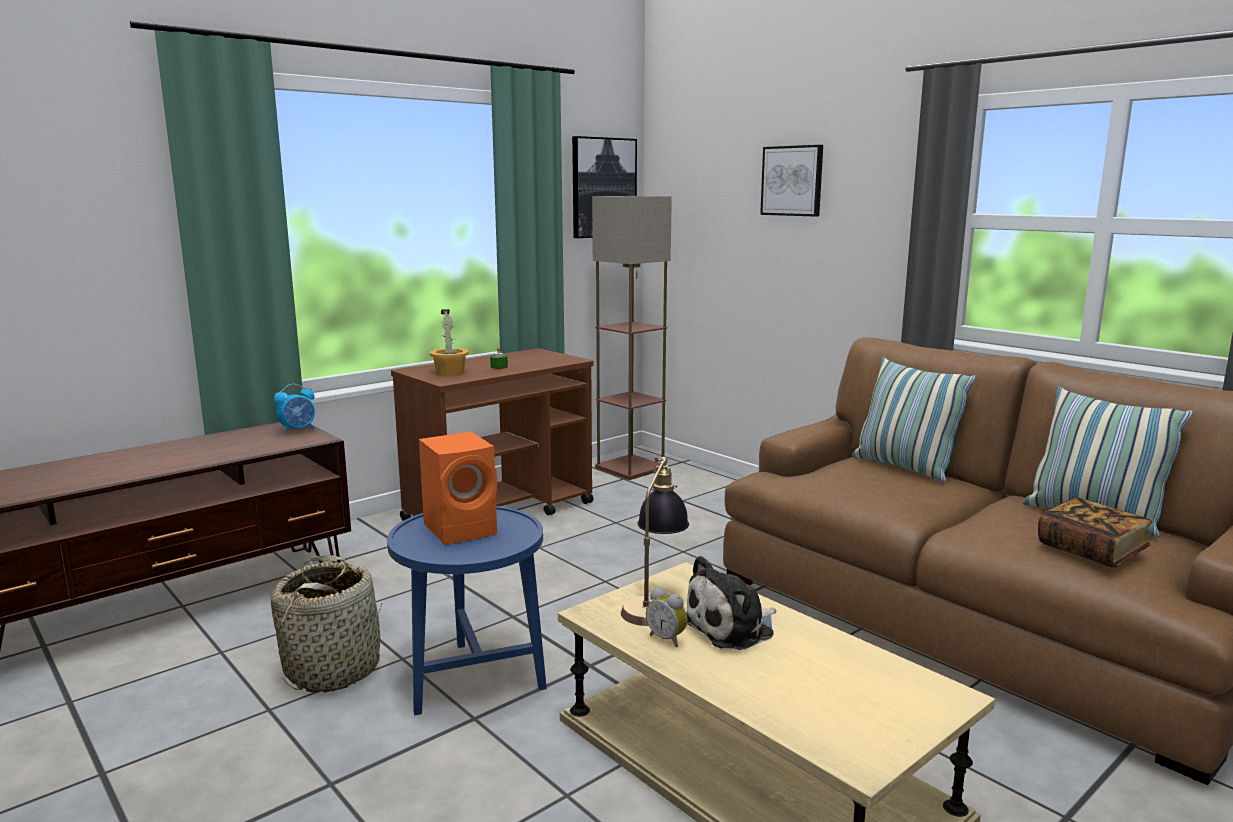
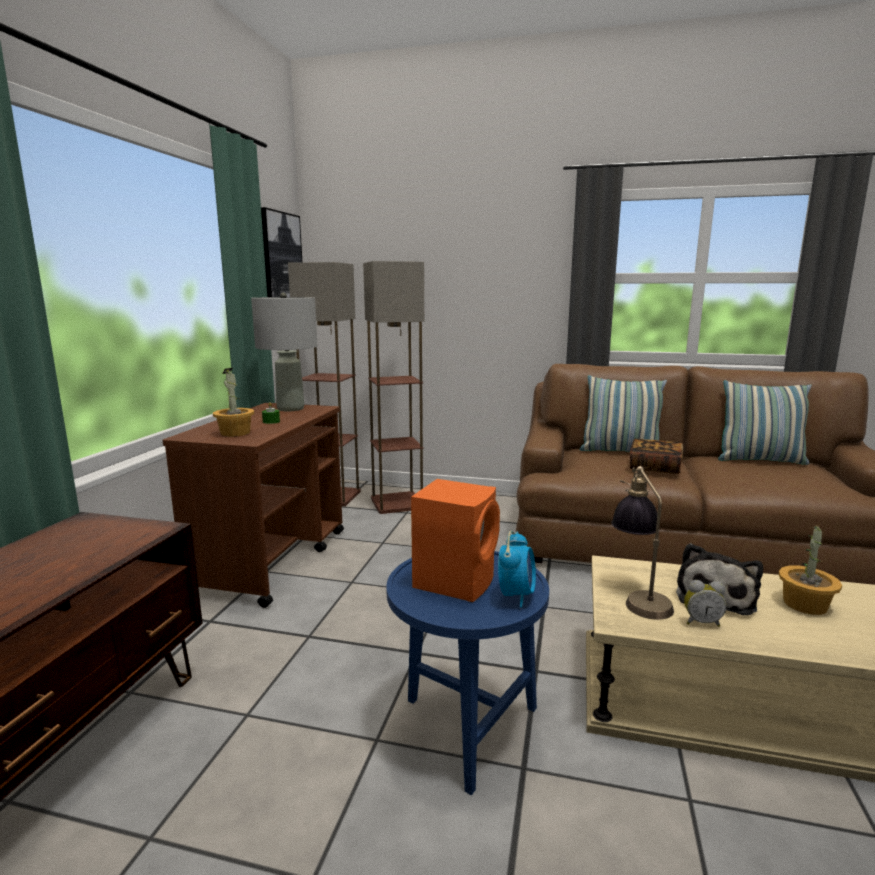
camera: 35 degrees left, 0 degrees up
basket [271,555,382,692] -> none
alarm clock [274,384,315,434] -> alarm clock moved to [498,531,536,607]
picture [760,145,823,217] -> none
book [1038,497,1152,568] -> book moved to [630,438,683,474]
none -> grey table lamp [251,293,317,411]
none -> floor lamp [363,261,424,514]
none -> potted plant [779,525,842,615]

